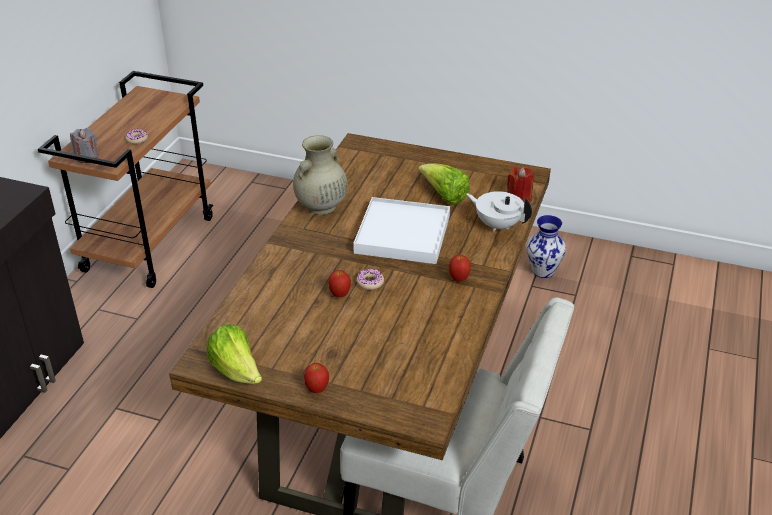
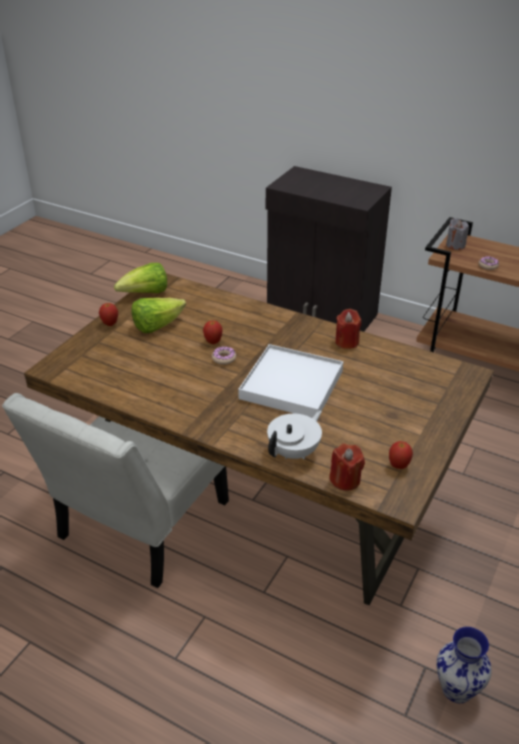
camera: 100 degrees right, 0 degrees up
beige vase [293,135,348,215] -> red candle [335,309,361,349]
lettuce [418,164,470,205] -> lettuce moved to [131,298,186,333]
apple [449,255,471,282] -> apple moved to [389,441,413,469]

